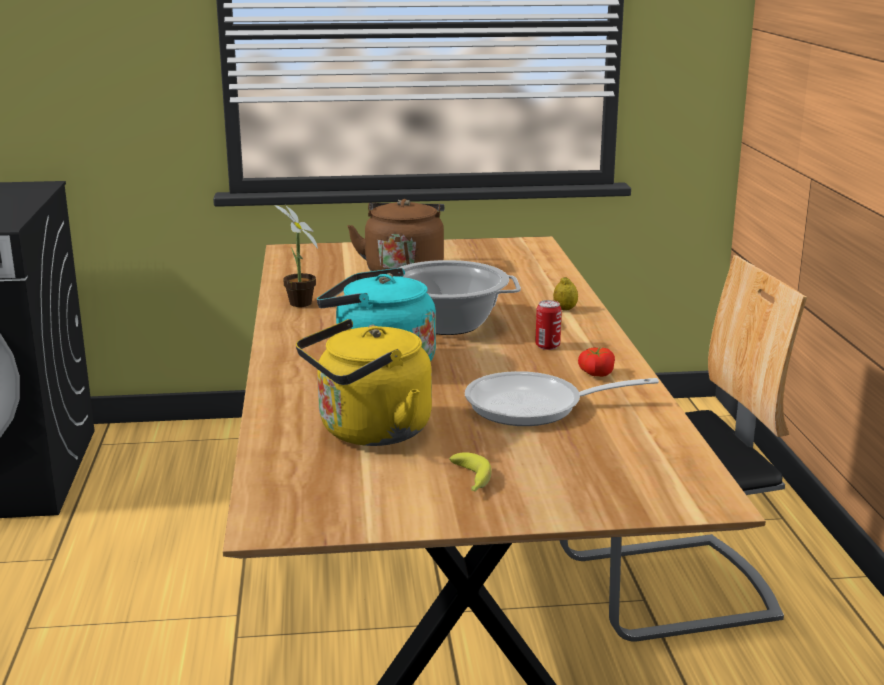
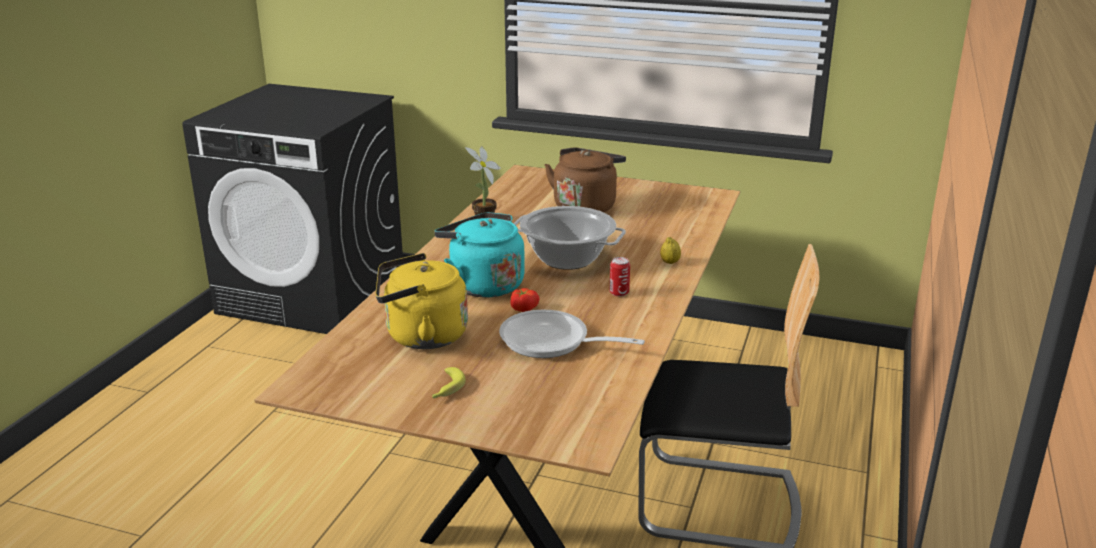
camera: 25 degrees right, 5 degrees up
tomato [578,347,615,377] -> tomato moved to [510,288,539,312]

